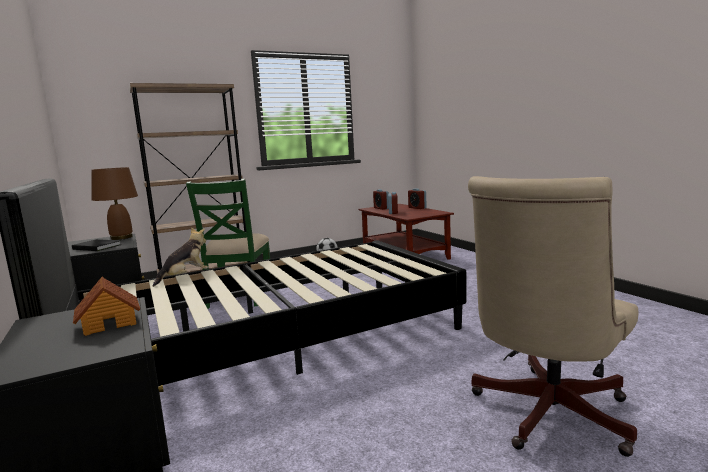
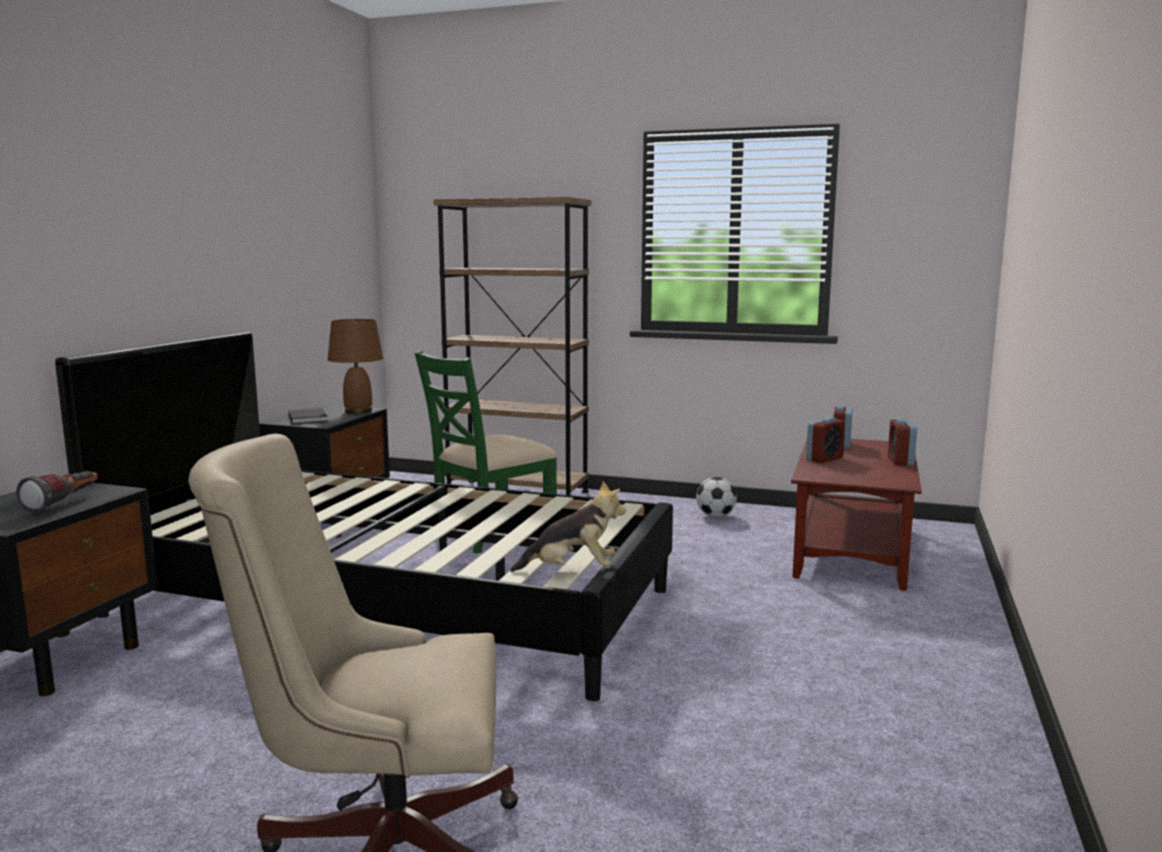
camera: 45 degrees right, 0 degrees up
toy house [73,277,140,336] -> flashlight [17,471,98,514]
plush toy [153,228,209,287] -> plush toy moved to [510,481,626,572]

